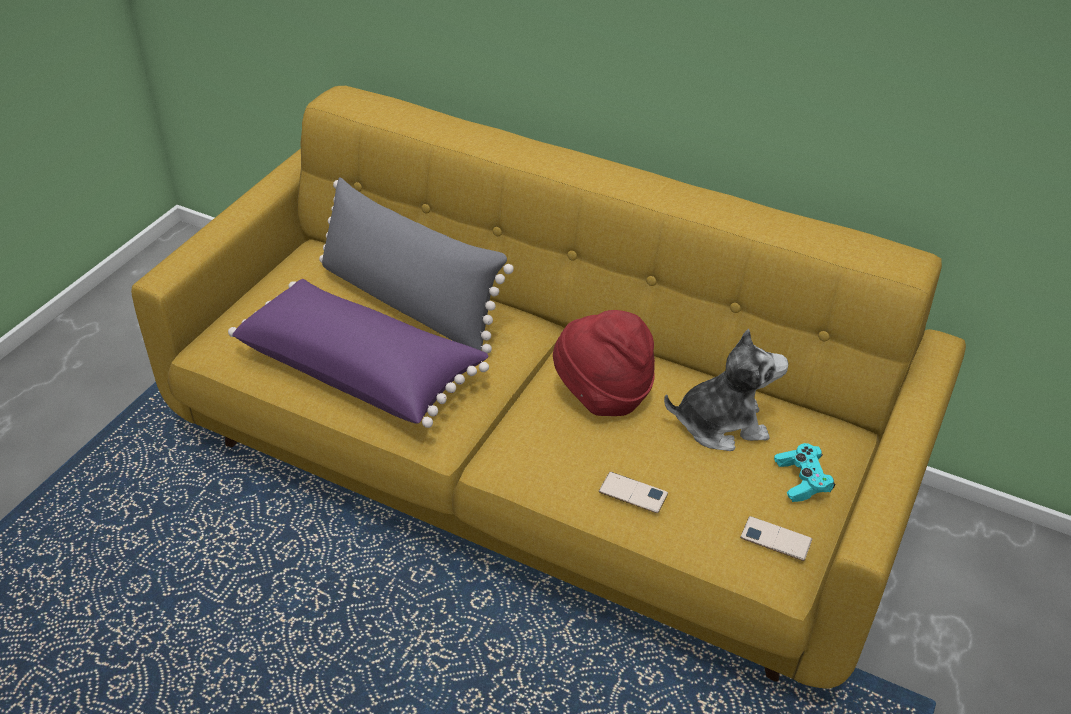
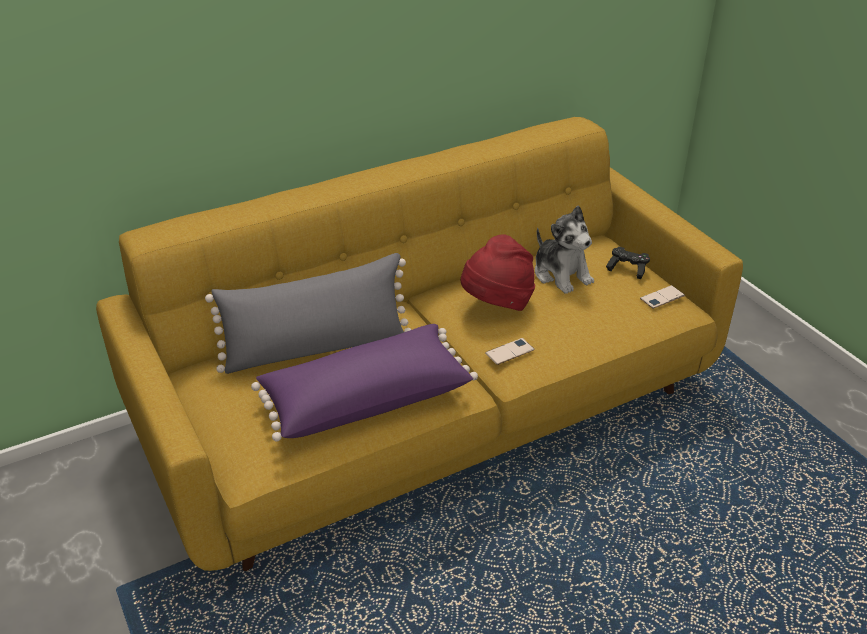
camera: 55 degrees left, 5 degrees down
phone [599,472,668,513] -> phone moved to [485,338,534,365]
plush toy [664,329,789,451] -> plush toy turned 120 degrees clockwise [535,205,594,294]
turquoise game controller [774,443,835,502] -> black game controller [606,247,650,279]

